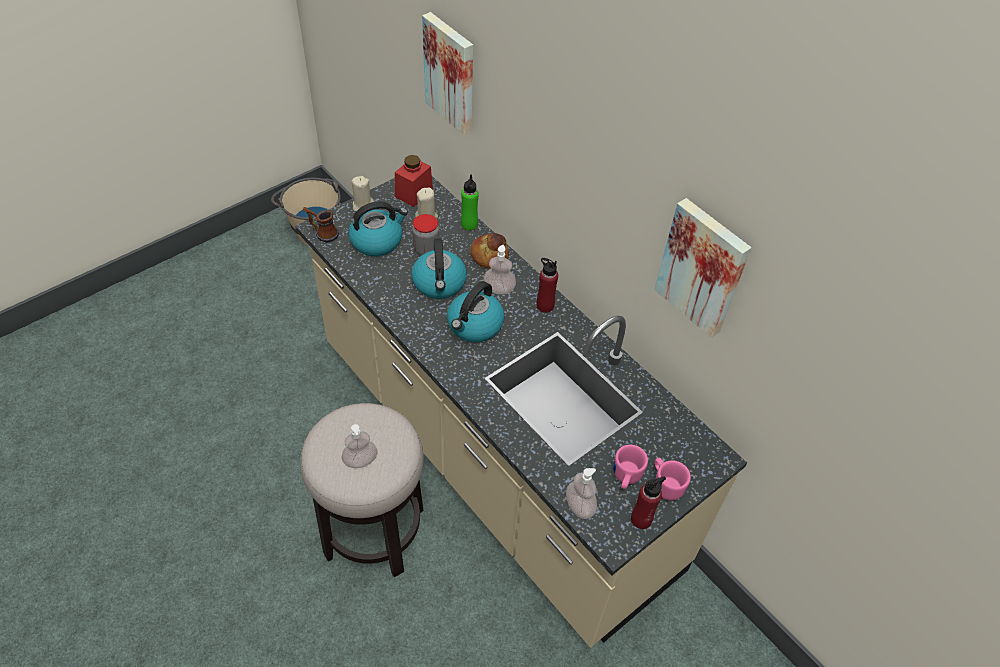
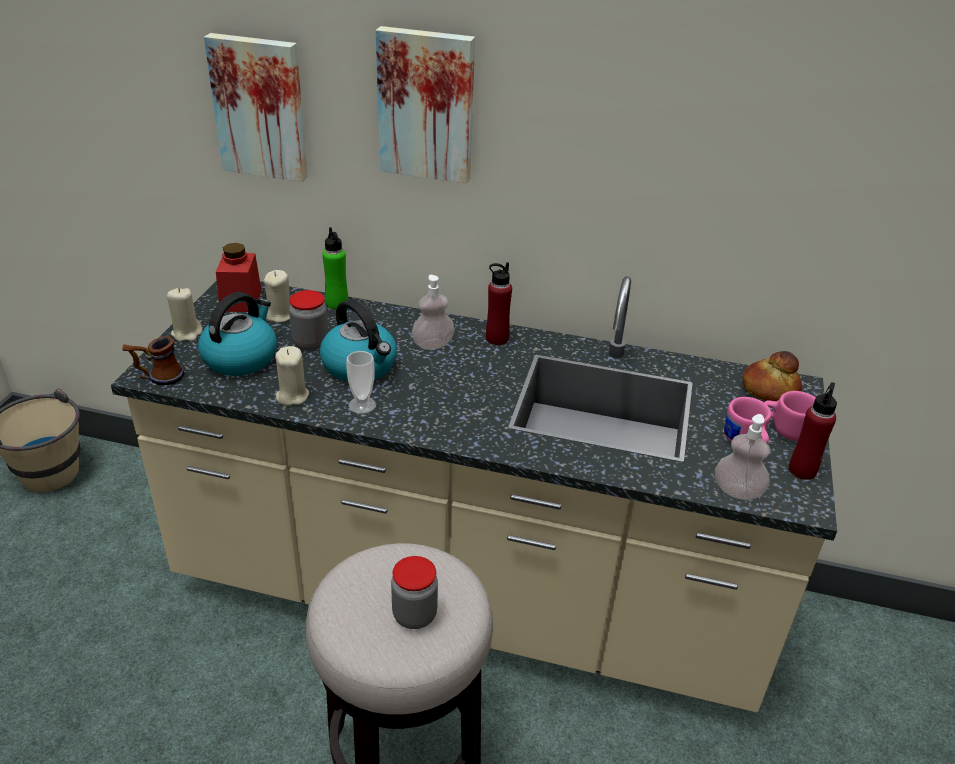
camera: 35 degrees left, 15 degrees down
soap dispenser [342,424,378,468] -> jar [391,556,438,629]
kettle [447,281,505,342] -> none
bread [470,233,509,269] -> bread moved to [742,351,803,401]
picture [654,198,752,338] -> picture moved to [376,26,475,184]
none -> beige candle [275,346,309,406]
none -> cup [346,351,376,414]

